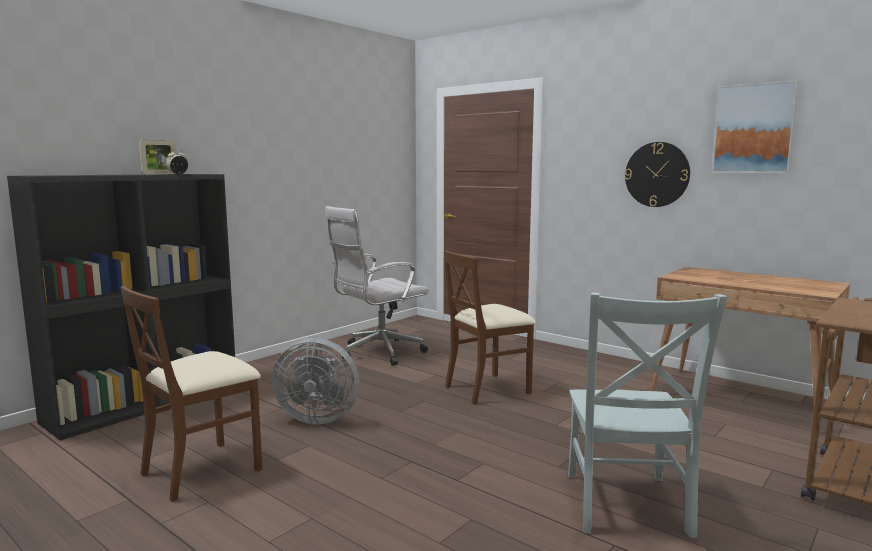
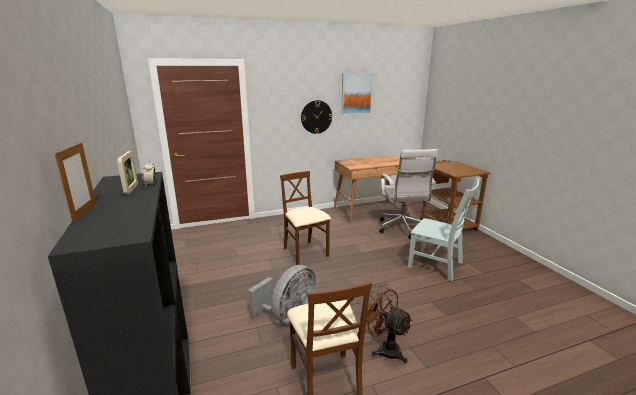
camera: 60 degrees left, 10 degrees up
white office chair [325,206,429,366] -> white office chair moved to [379,149,438,239]
brown chair [444,251,536,405] -> brown chair turned 150 degrees clockwise [280,171,331,265]
none -> picture frame [55,143,96,222]
none -> brown fan [360,286,413,363]

